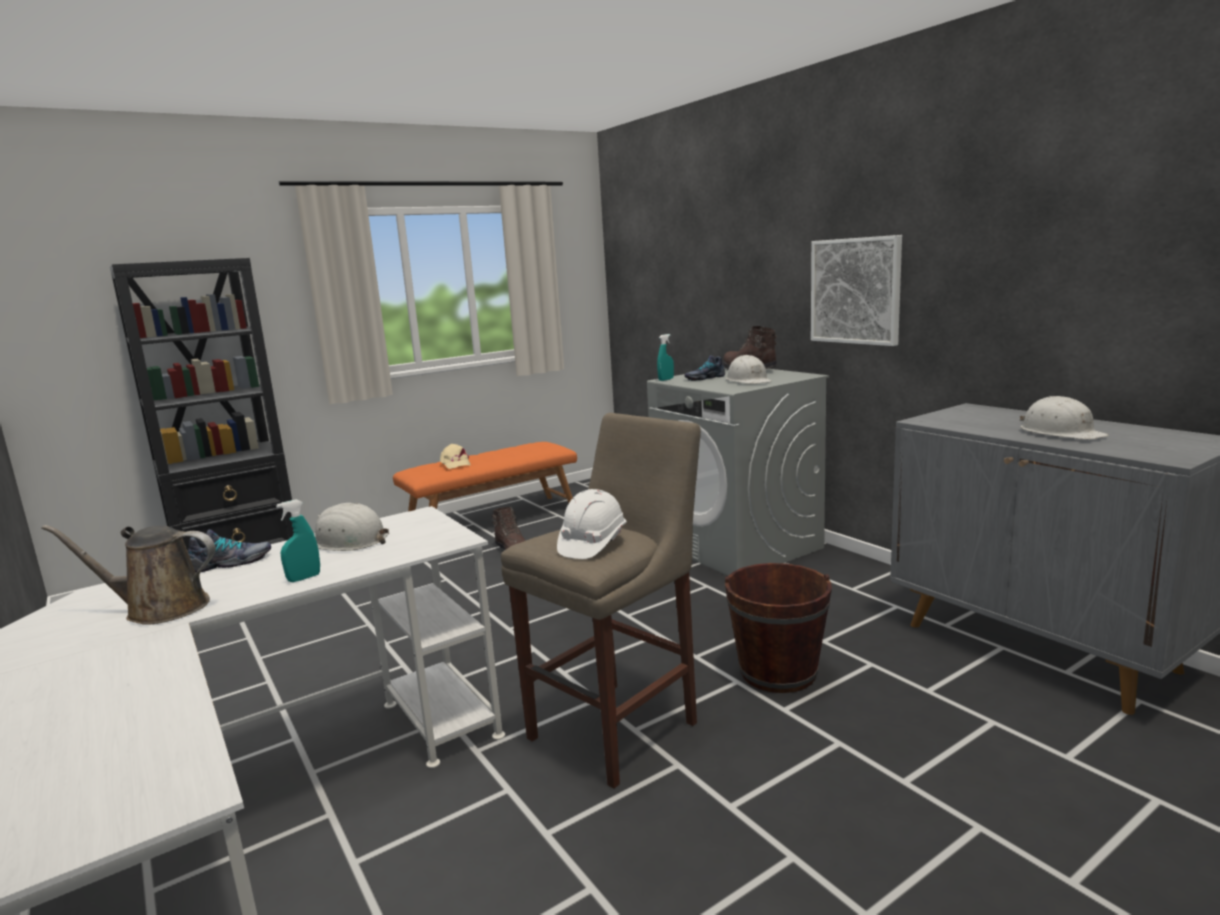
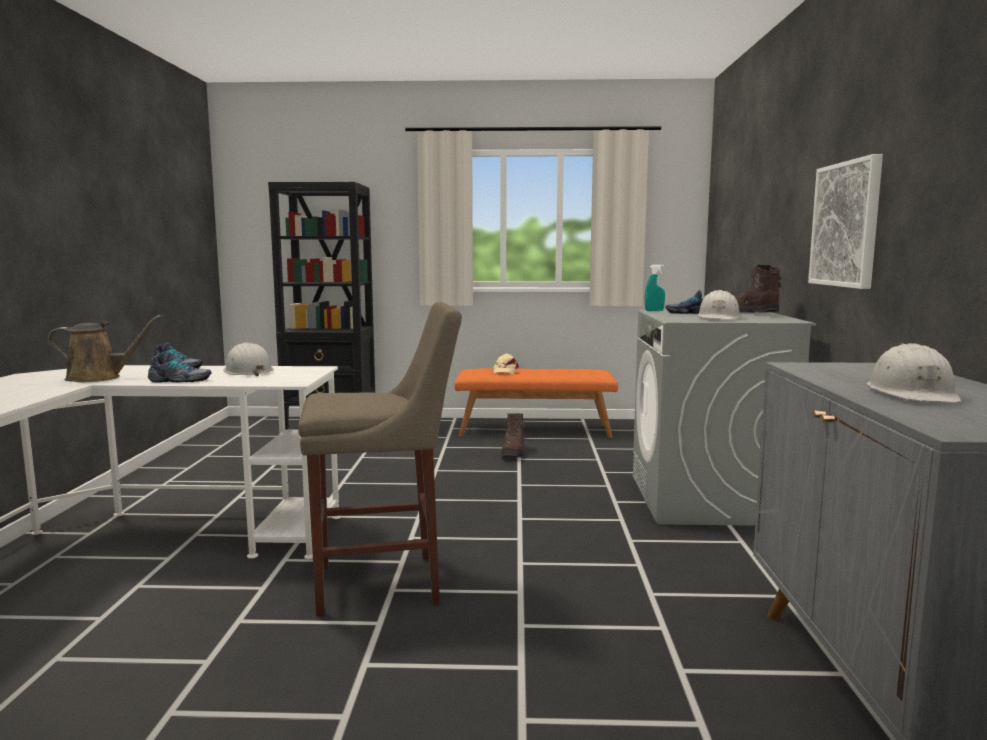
camera: 35 degrees right, 5 degrees down
brown watering can [41,525,216,625] -> brown watering can turned 135 degrees clockwise [47,315,162,382]
turquoise spray bottle [276,499,320,582] -> shoe [148,352,212,383]
white hard hat [557,489,627,559] -> none
brown bucket [725,563,832,693] -> none

